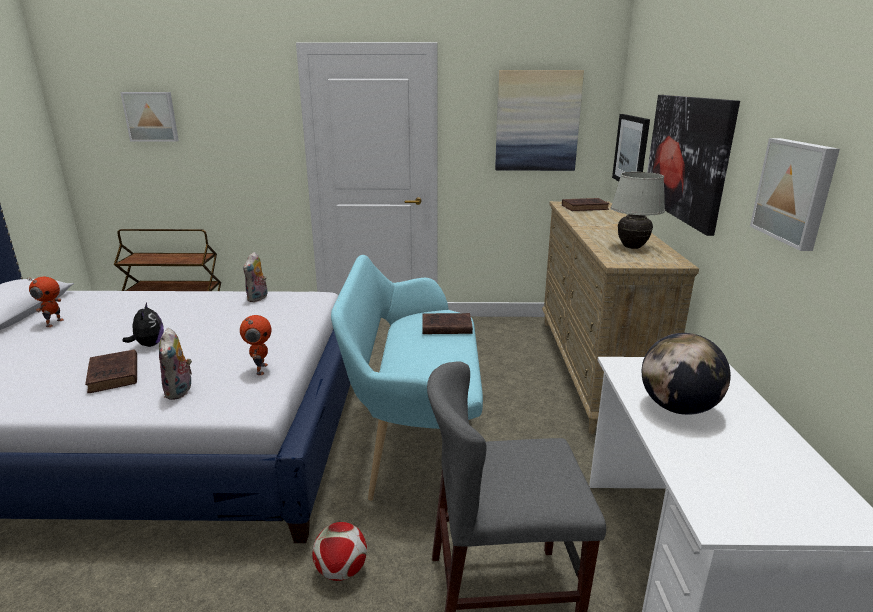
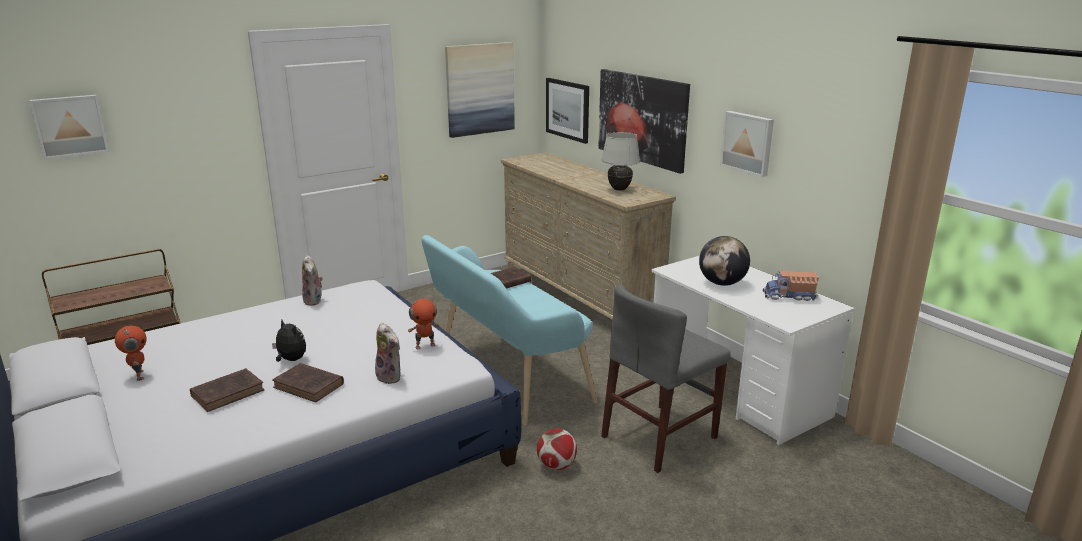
camera: 35 degrees left, 0 degrees up
toy robot [240,315,272,375] -> toy robot turned 105 degrees clockwise [407,297,440,349]
brown book [562,198,610,211] -> brown book moved to [190,368,264,412]
none -> toy truck [763,271,819,301]

